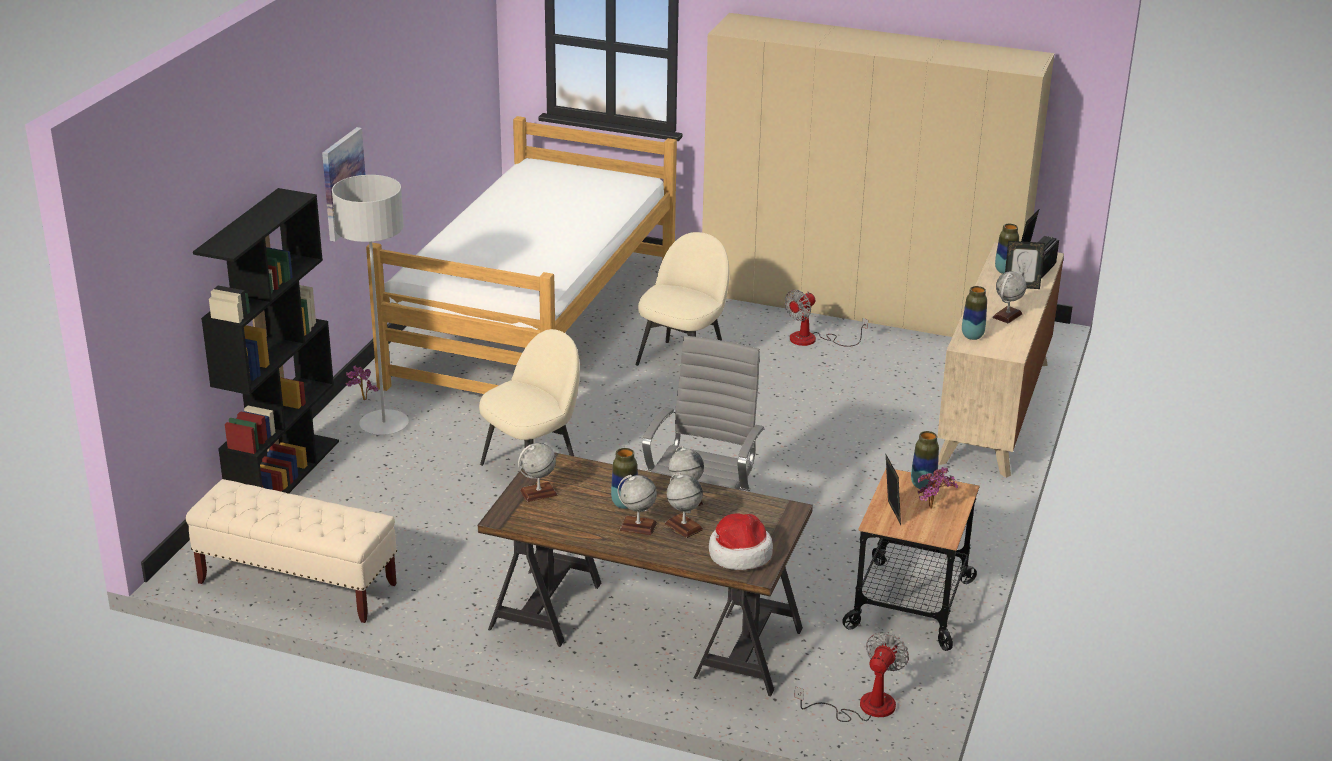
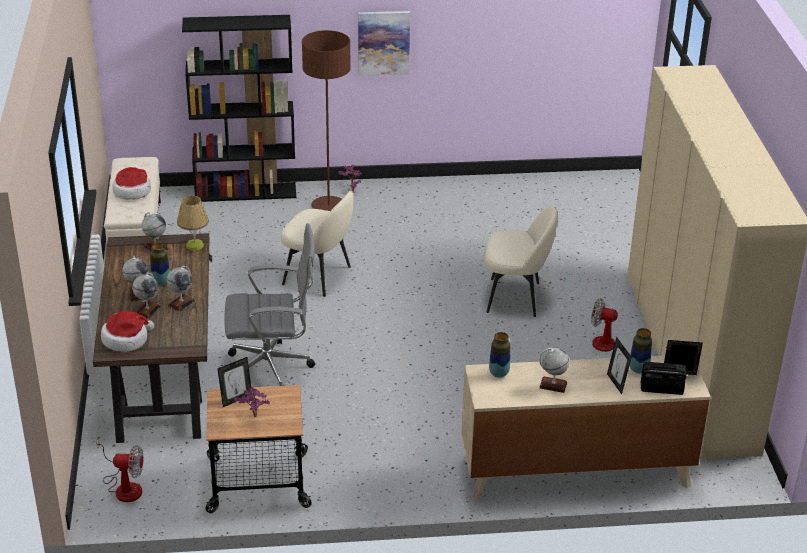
camera: 65 degrees right, 5 degrees up
grey floor lamp [332,175,409,435] -> brown floor lamp [302,30,351,211]
bed [366,116,677,394] -> none
vase [911,431,939,489] -> none
none -> hat [113,167,151,199]
none -> table lamp [177,196,209,251]

